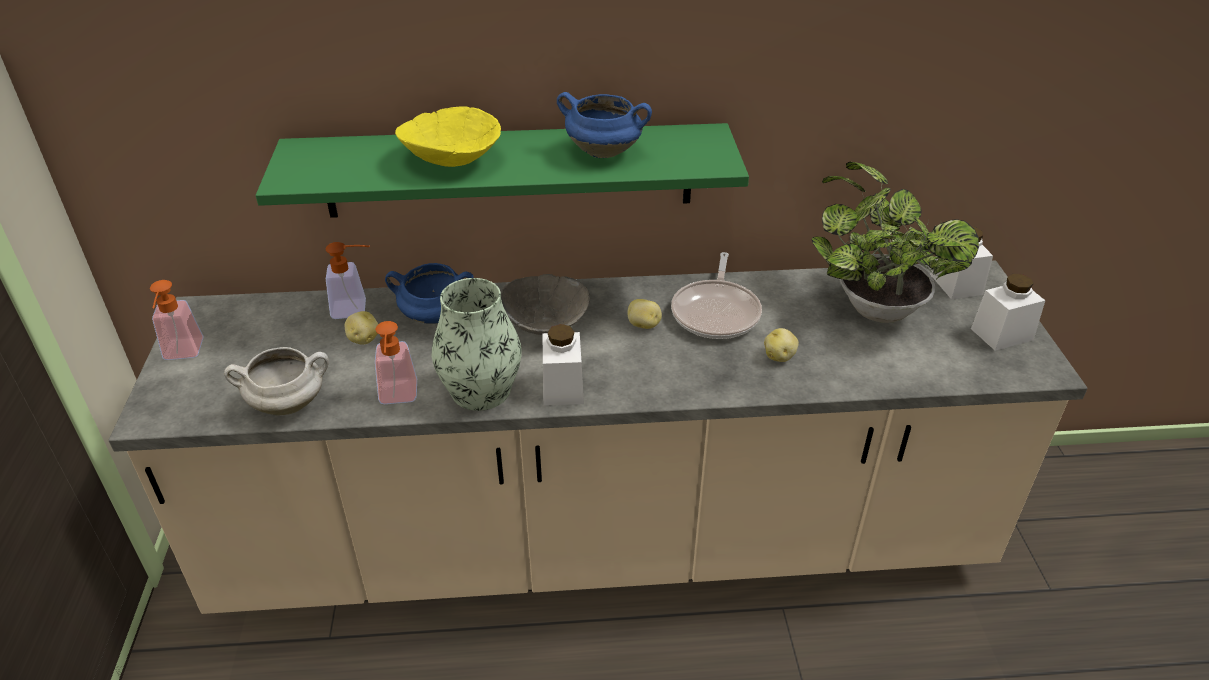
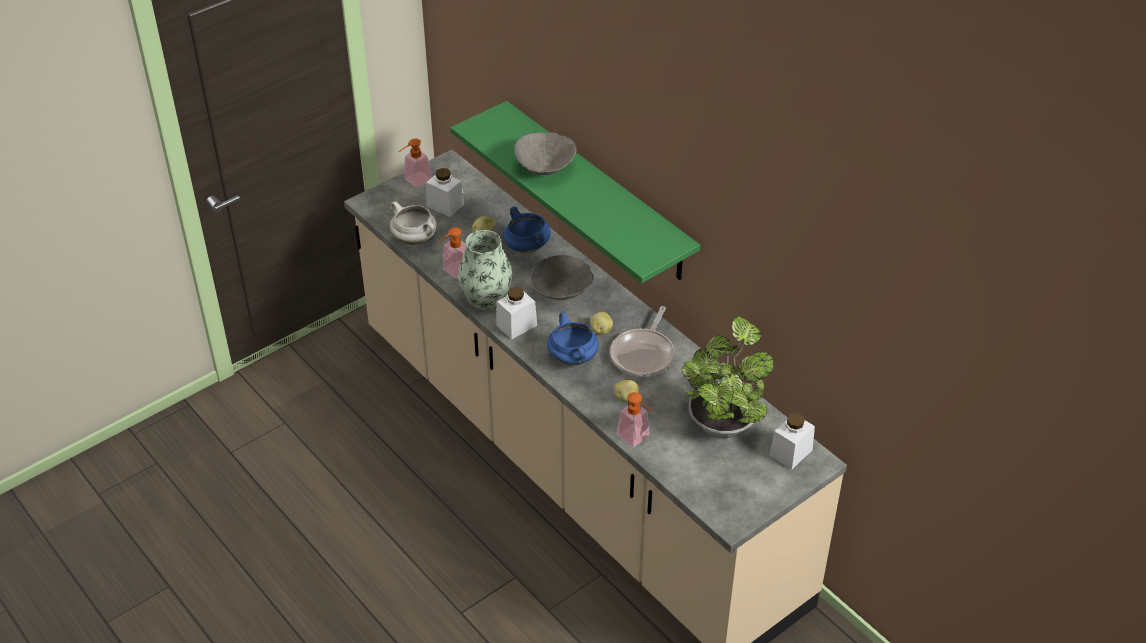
camera: 55 degrees right, 5 degrees up
soap dispenser [325,242,370,319] -> soap dispenser moved to [617,392,652,447]
yellow bowl [395,106,501,167] -> grey bowl [514,132,577,175]
blue cooking pot [557,92,652,158] -> blue cooking pot moved to [547,312,599,366]
frying pan [671,252,762,339] -> frying pan turned 45 degrees counterclockwise [610,306,675,377]
white jar [971,274,1046,351] -> white jar moved to [426,168,464,217]

